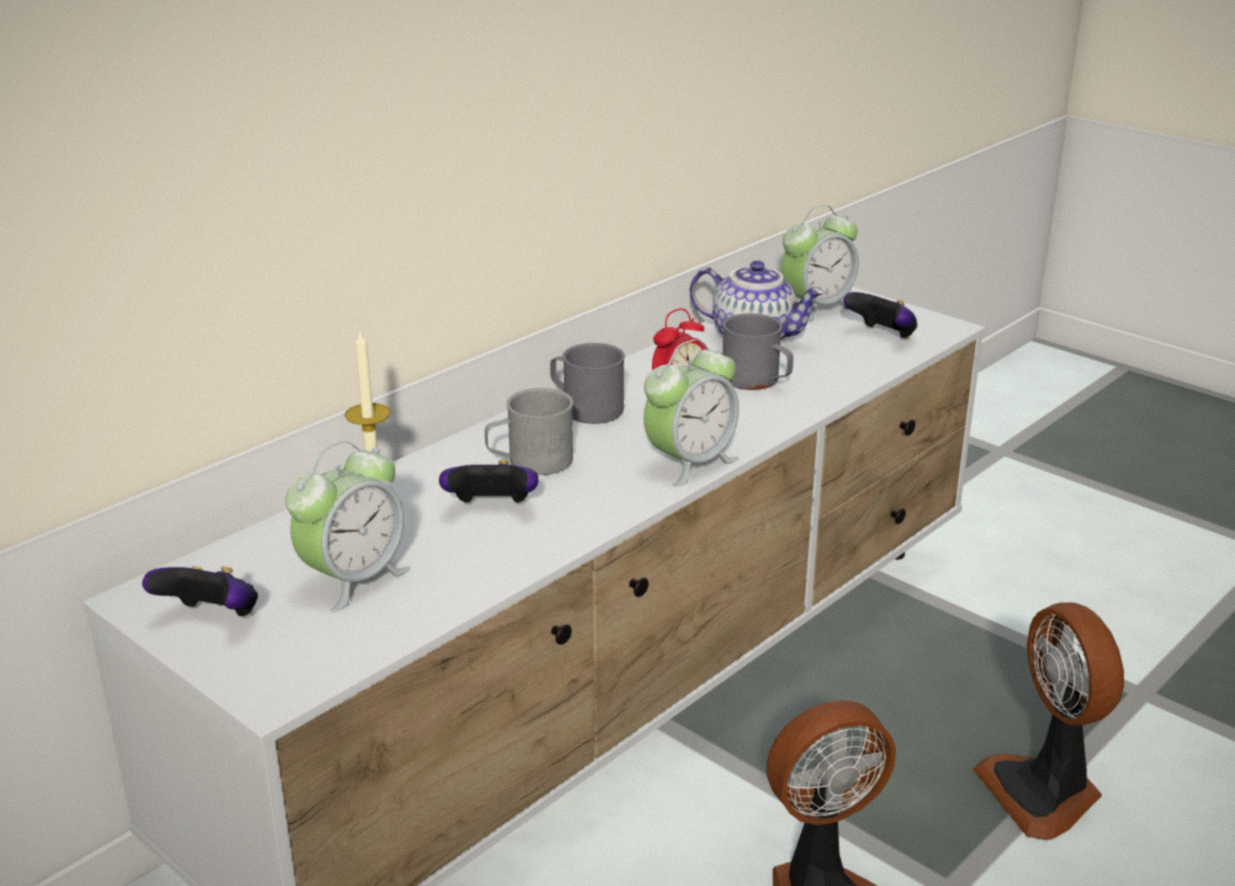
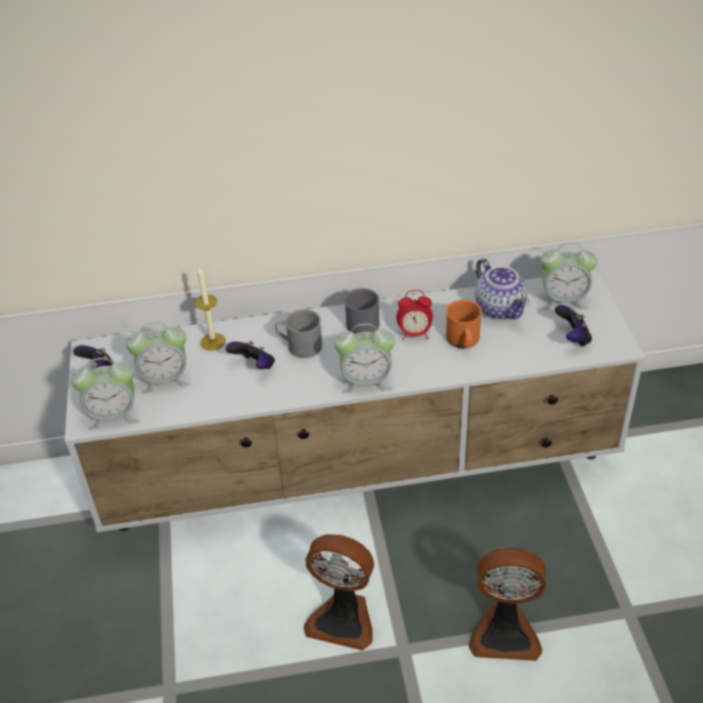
camera: 40 degrees right, 15 degrees up
grey mug [723,313,793,390] -> orange mug [446,300,482,348]
fan [973,602,1124,840] -> fan turned 105 degrees counterclockwise [469,548,546,661]
none -> alarm clock [71,358,139,430]

